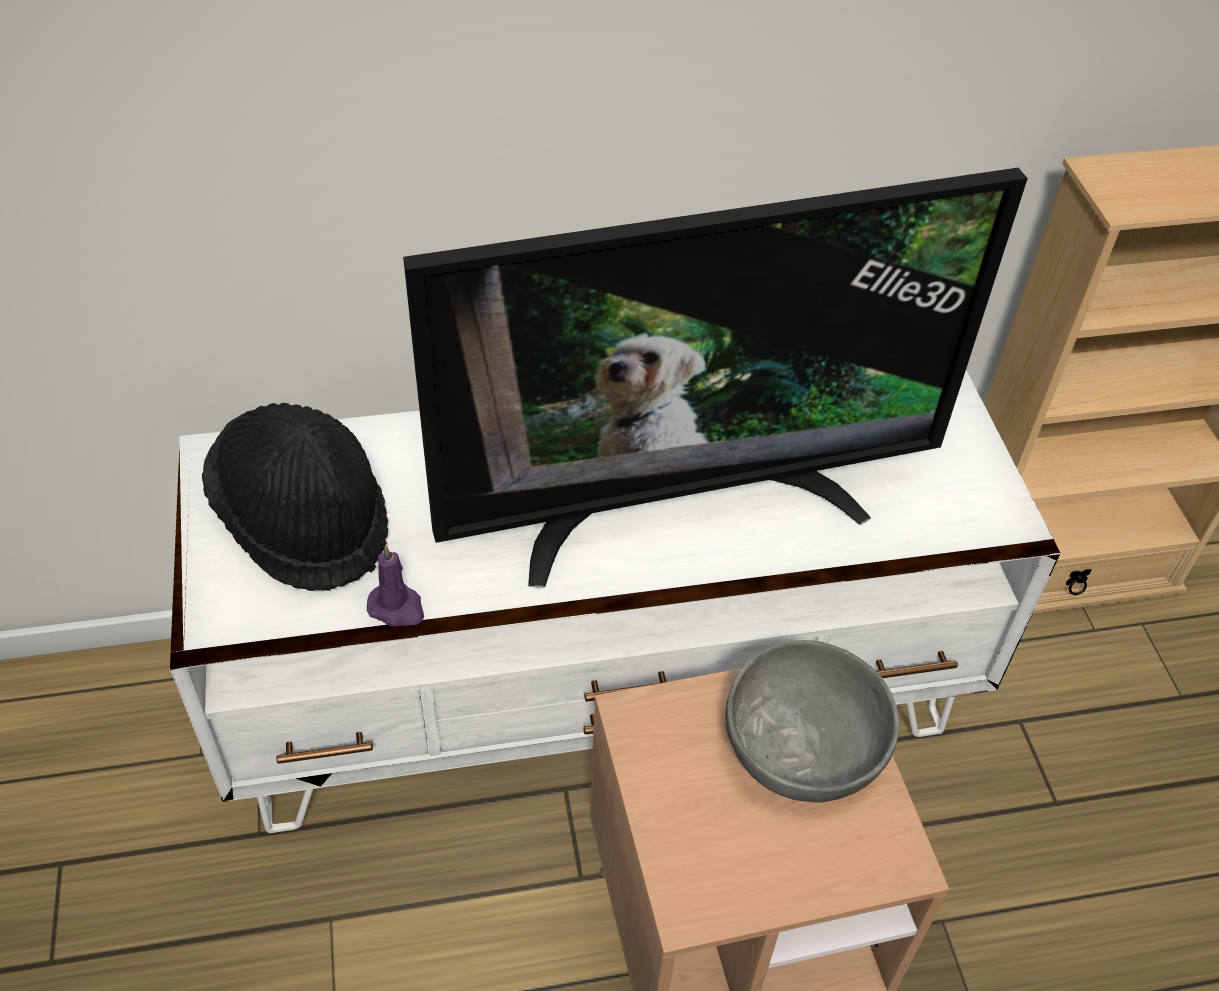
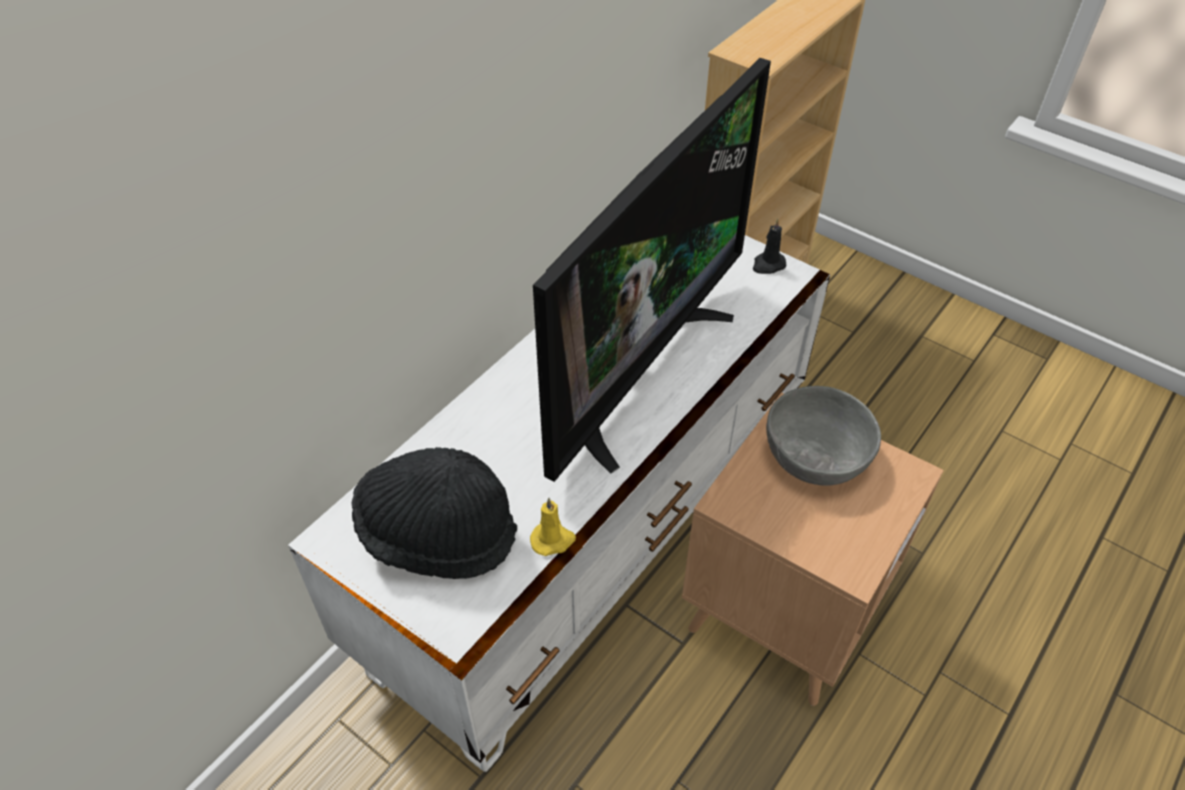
camera: 40 degrees left, 0 degrees up
purple candle [367,545,424,627] -> yellow candle [530,498,576,556]
none -> black candle [753,218,787,274]

